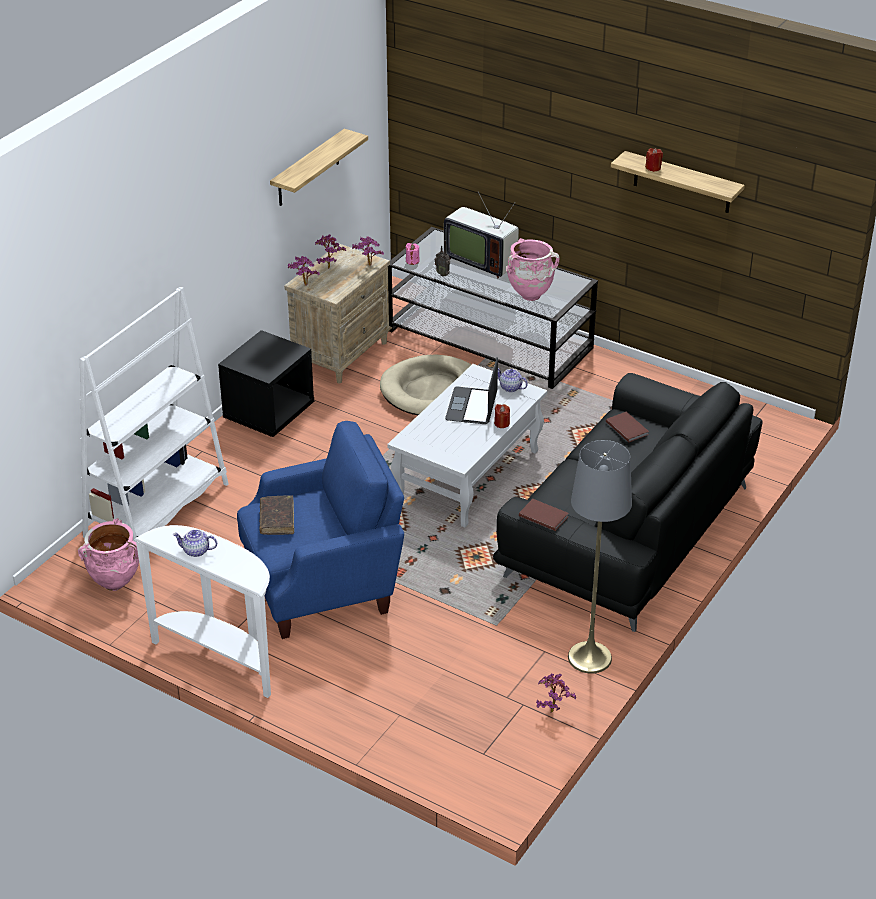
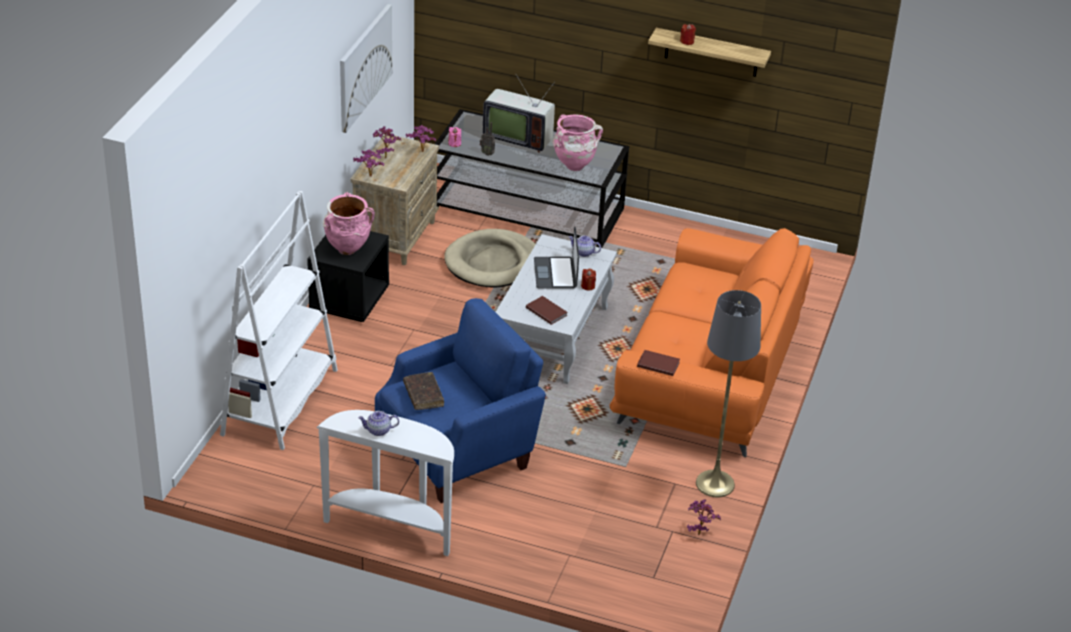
camera: 15 degrees left, 0 degrees up
pink vase [78,518,139,591] -> pink vase moved to [323,191,375,255]
shelf [270,129,368,206] -> picture [340,4,392,133]
black sofa [493,373,763,632] -> orange sofa [609,228,814,457]
brown book [606,412,649,442] -> brown book moved to [526,296,568,325]

